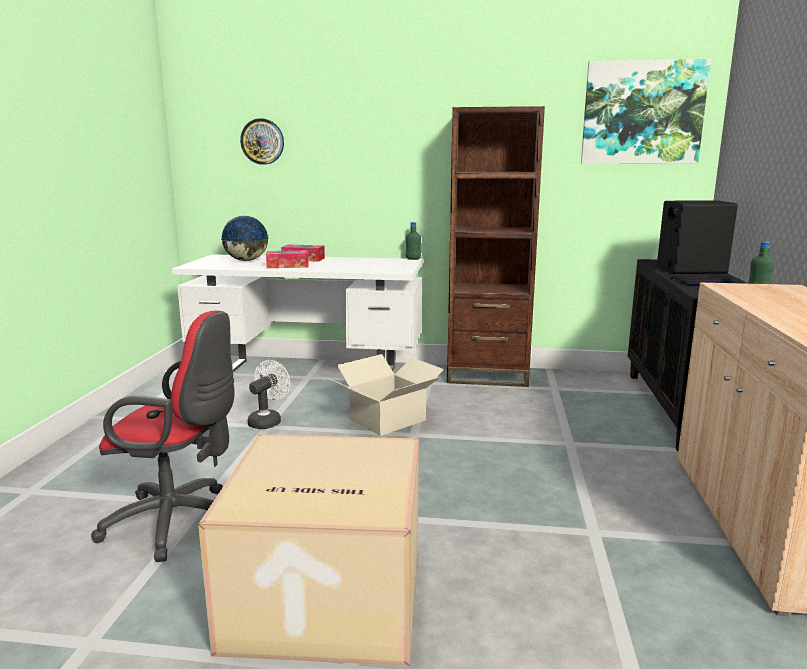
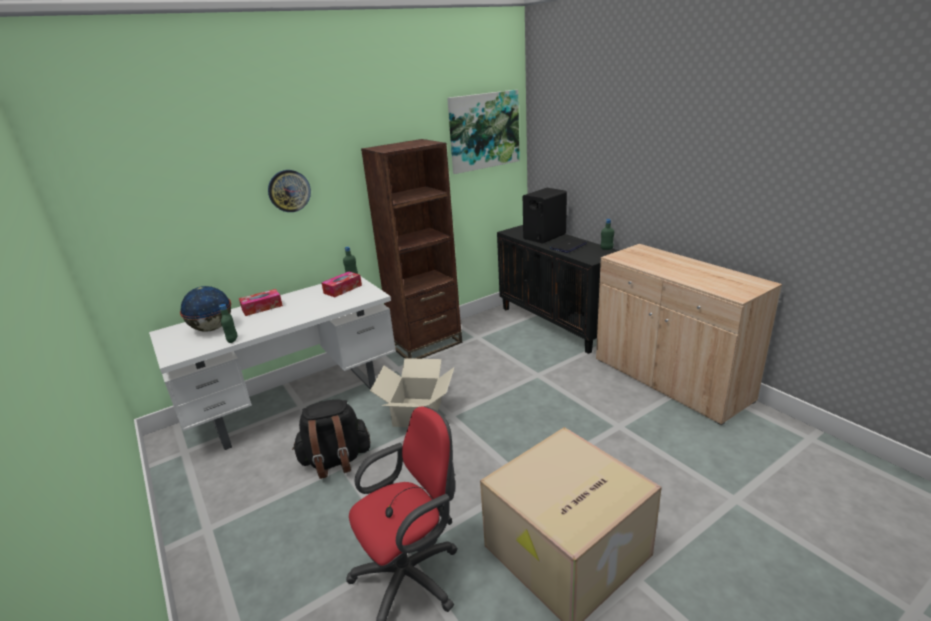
camera: 40 degrees left, 10 degrees up
wall clock [240,118,284,165] -> wall clock moved to [268,170,311,212]
white fan [248,360,290,429] -> black backpack [292,399,370,479]
tissue box [266,250,309,268] -> tissue box moved to [322,271,362,297]
none -> green bottle [219,304,238,343]

